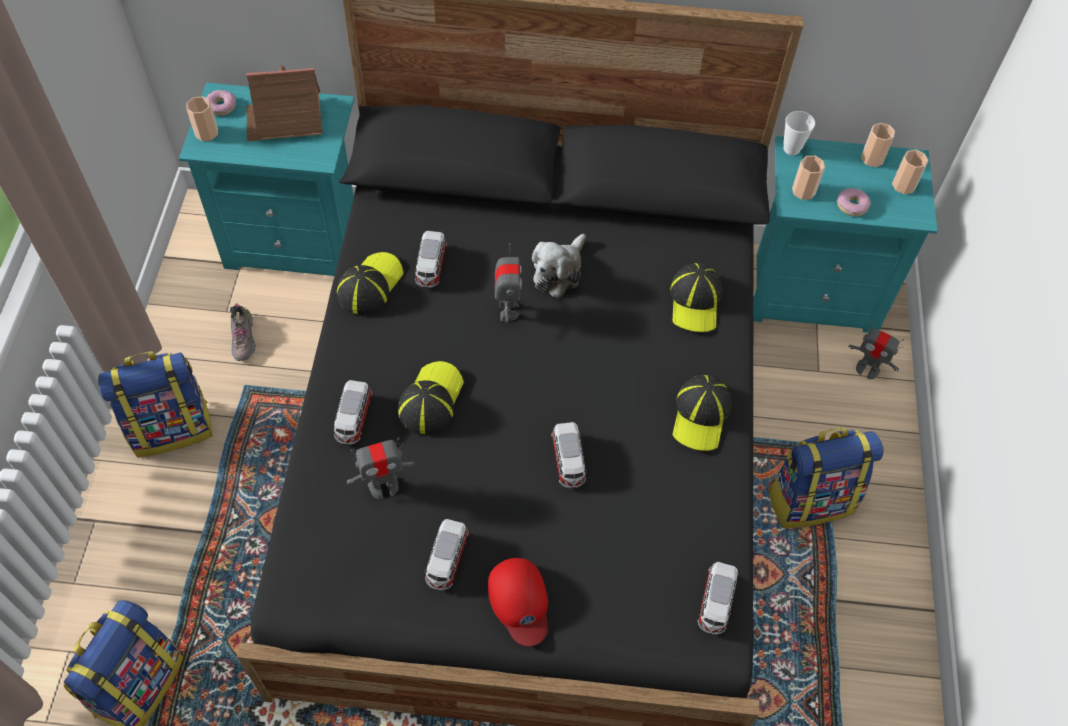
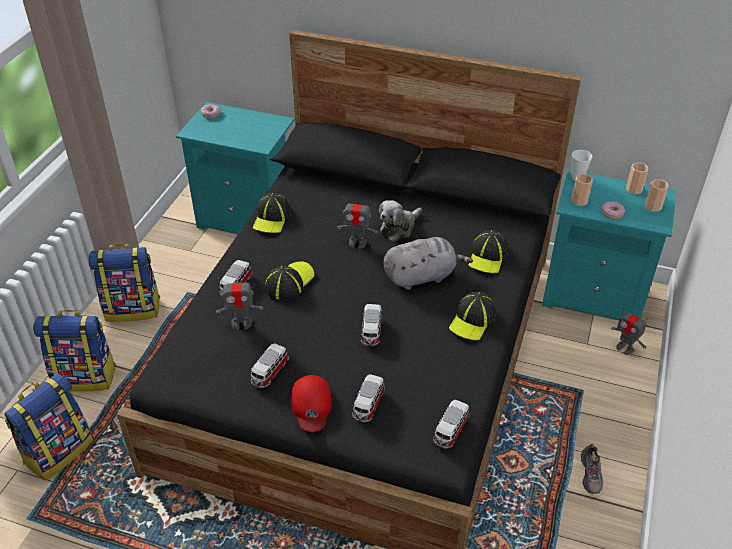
camera: 15 degrees right, 15 degrees down
cup [186,97,218,141] -> none
shoe [230,303,256,361] -> shoe moved to [581,444,603,494]
toy house [246,66,323,141] -> none
cap [337,252,403,315] -> cap turned 150 degrees clockwise [253,193,291,233]
toy car [414,231,447,288] -> toy car moved to [352,374,385,422]
toy robot [495,243,522,323] -> toy robot turned 90 degrees clockwise [337,196,379,249]
backpack [768,428,884,528] -> backpack moved to [33,310,116,391]
none -> grey plush toy [383,237,473,290]

